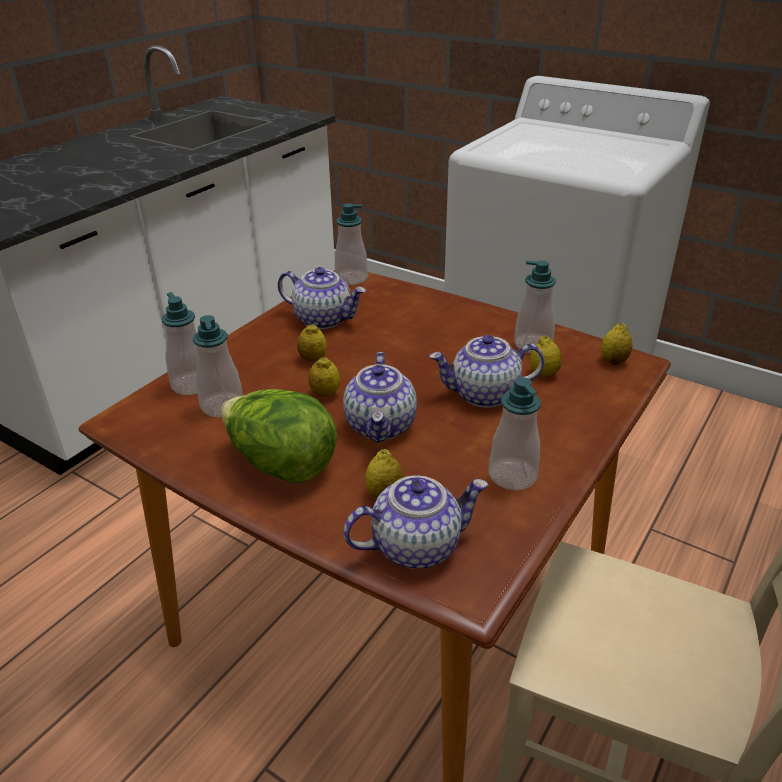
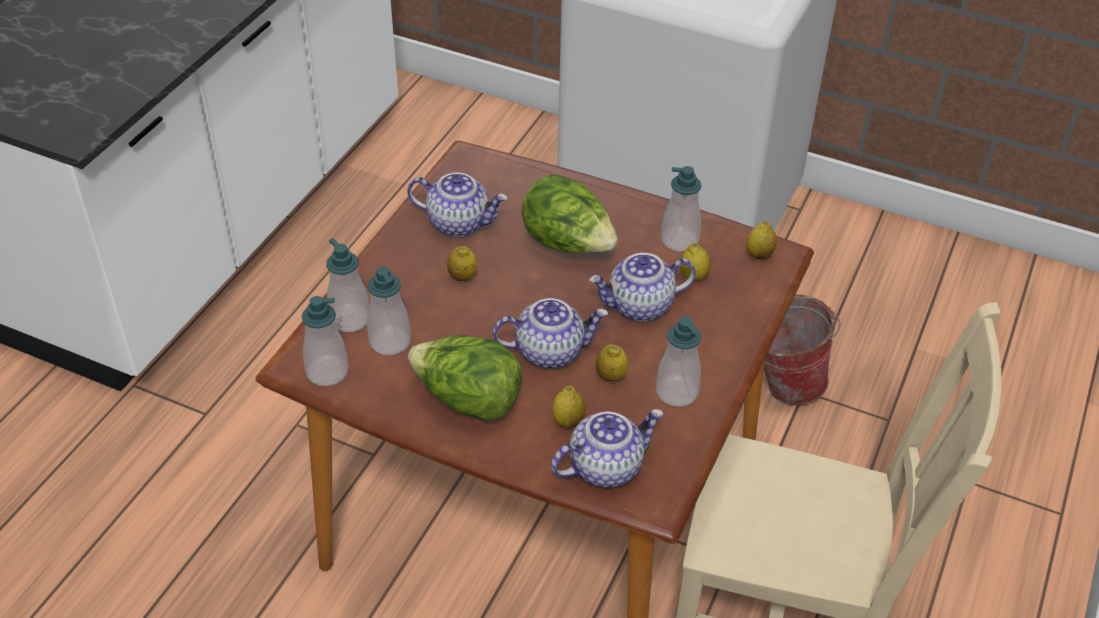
camera: 10 degrees left, 10 degrees up
lemon [308,357,340,397] -> lemon moved to [596,344,628,382]
soap dispenser [335,203,368,285] -> soap dispenser moved to [302,296,349,386]
teapot [343,352,417,443] -> teapot turned 90 degrees counterclockwise [492,298,608,368]
none -> lettuce [521,174,618,253]
none -> bucket [764,295,841,405]

